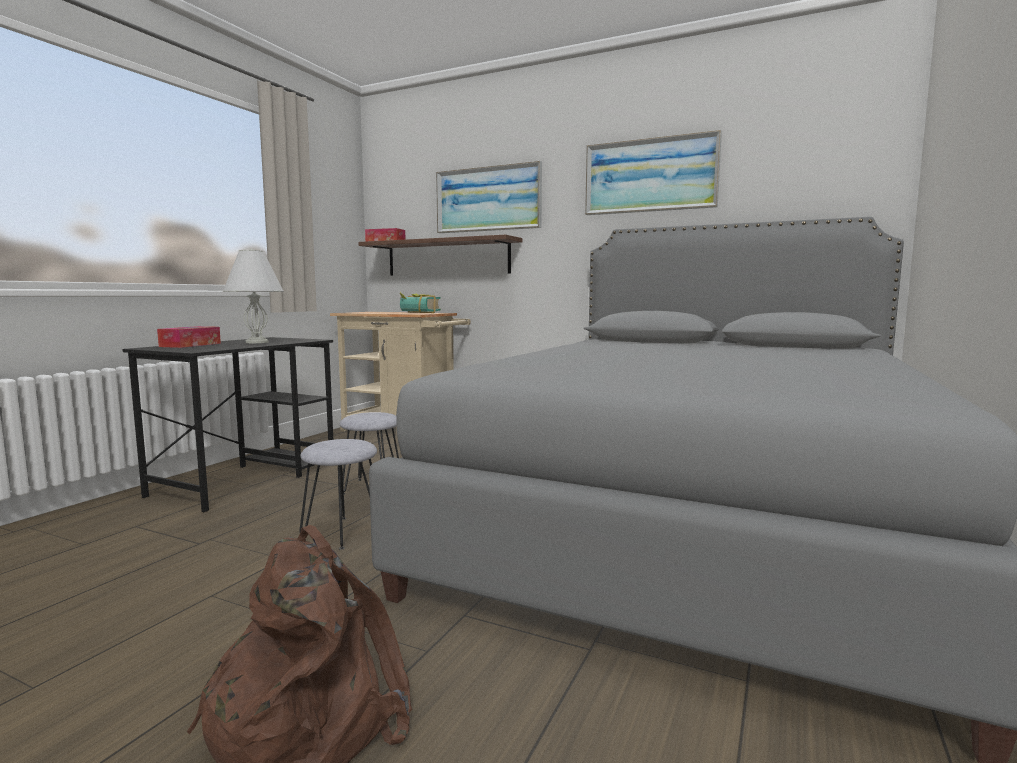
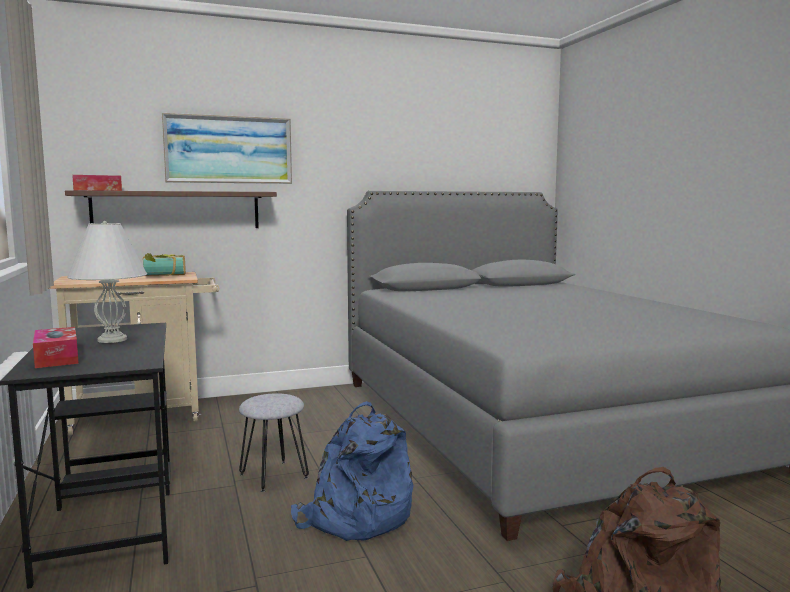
camera: 45 degrees left, 0 degrees up
grey stool [299,439,377,550] -> blue backpack [291,401,413,541]
picture [585,130,722,215] -> none

